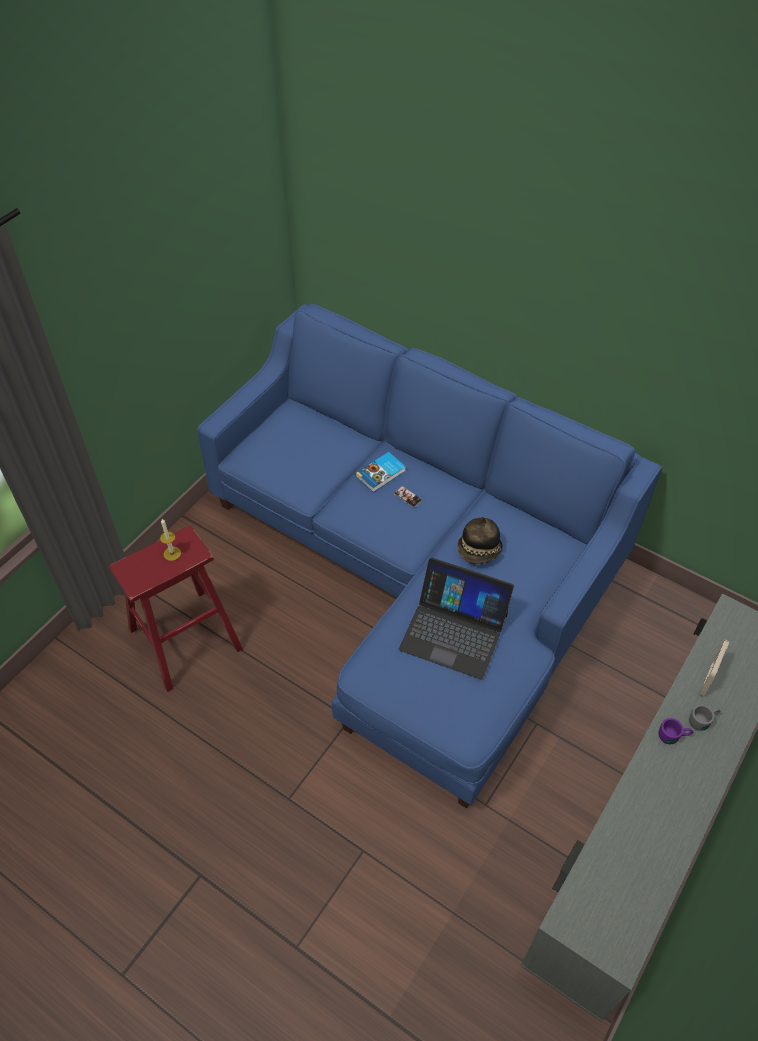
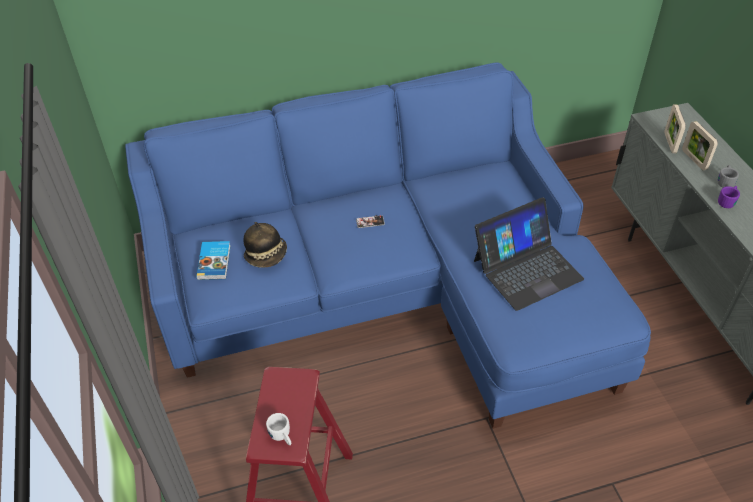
camera: 50 degrees left, 5 degrees down
candle [160,519,181,561] -> none
book [356,452,406,492] -> book moved to [196,241,231,280]
hat [457,517,503,564] -> hat moved to [243,222,287,268]
none -> white mug [266,413,291,445]
none -> picture frame [665,104,686,153]

